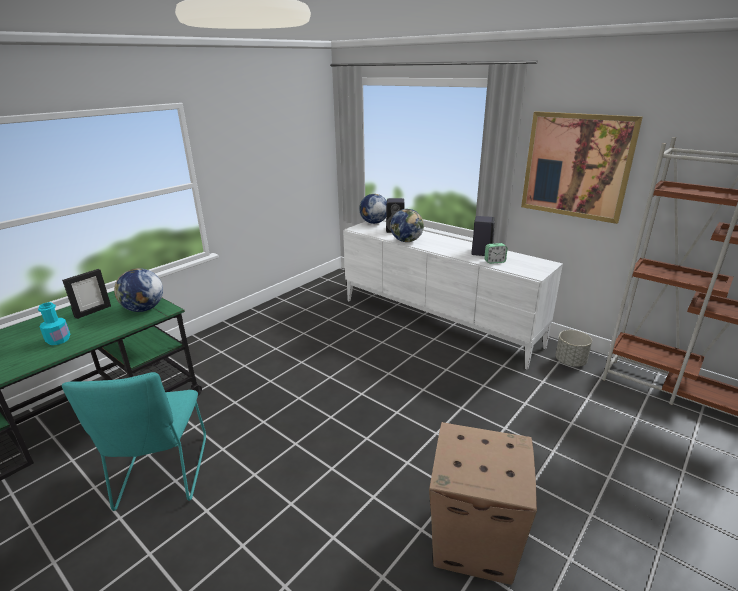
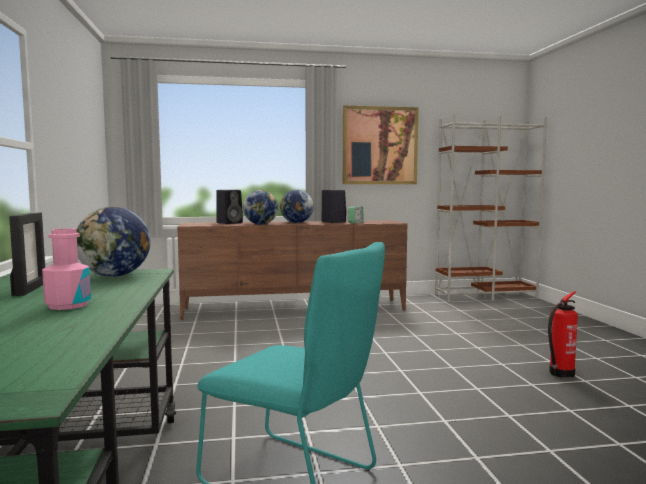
camera: 50 degrees left, 20 degrees down
turquoise bottle [38,302,70,345] -> pink bottle [42,228,91,310]
white cabinet [343,221,563,370] -> brown cabinet [177,220,407,320]
globe [359,194,387,224] -> globe moved to [280,190,314,223]
cardboard box [429,422,537,585] -> fire extinguisher [548,291,578,378]
grey planter [555,330,592,367] -> none

